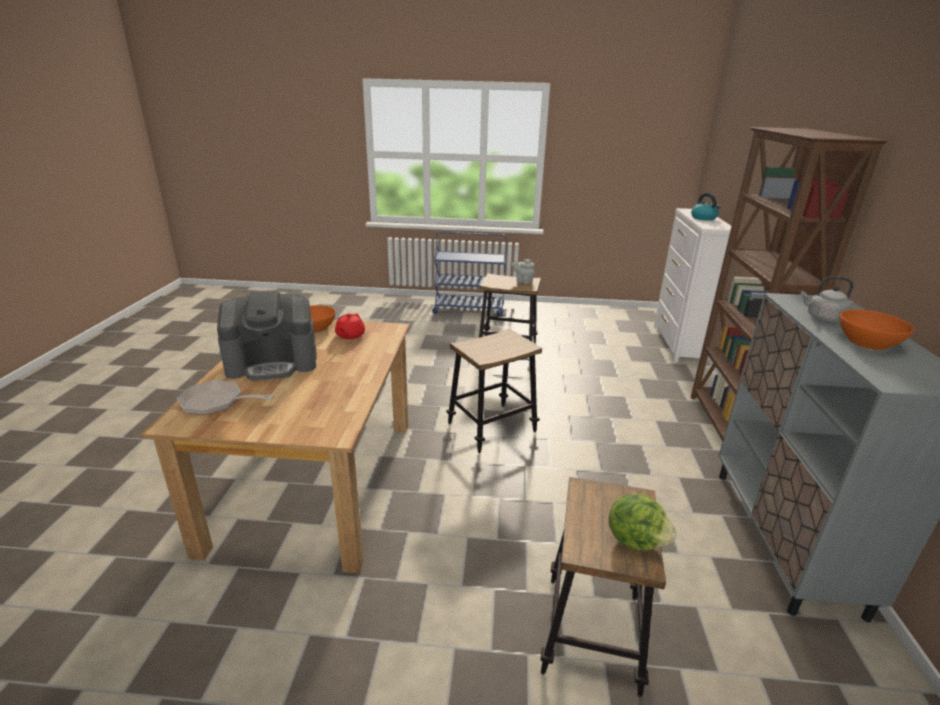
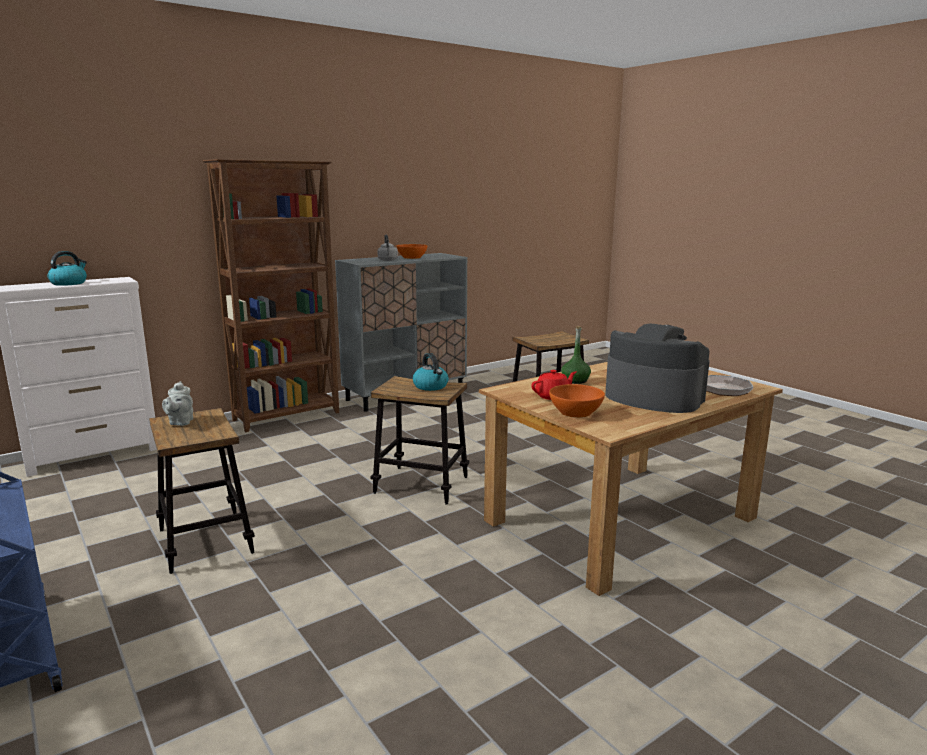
camera: 130 degrees left, 10 degrees down
lettuce [609,494,676,551] -> none
none -> kettle [413,353,449,391]
none -> green bottle [561,326,591,384]

